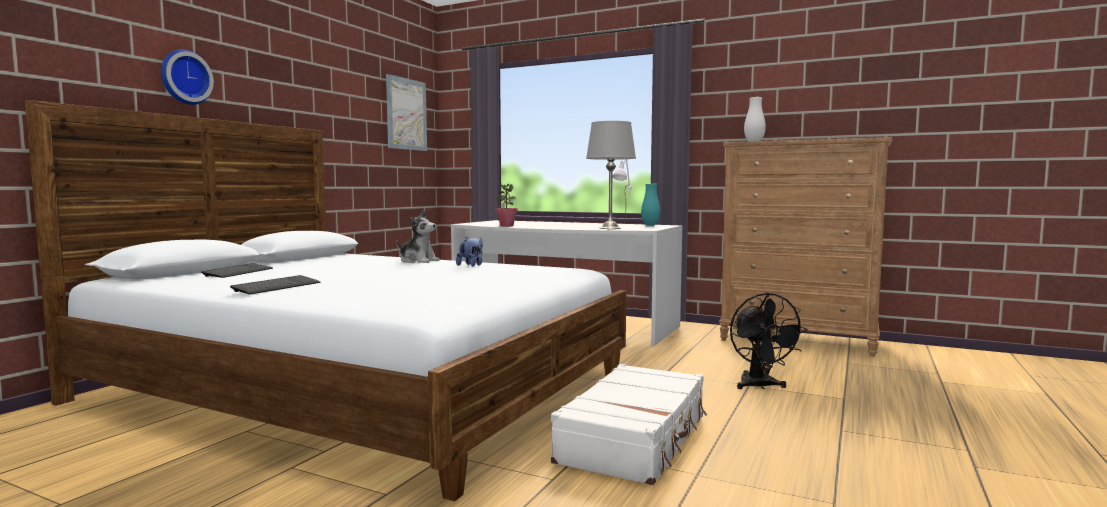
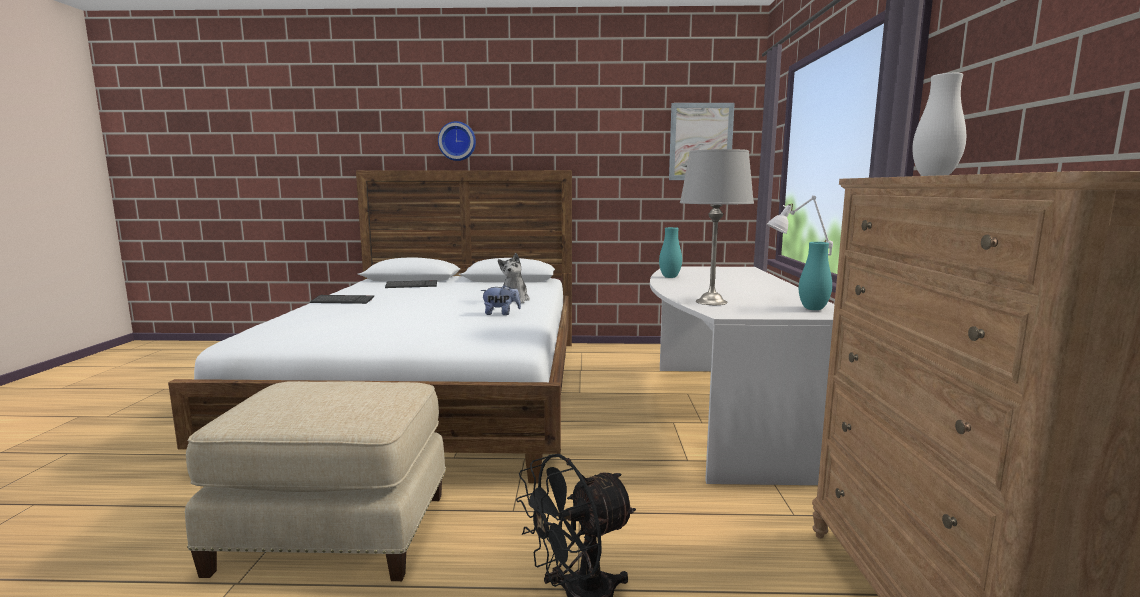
camera: 65 degrees right, 5 degrees up
potted plant [496,184,518,226] -> turquoise vase [659,227,682,278]
white suitcase [551,364,707,485] -> beige ottoman [185,381,446,581]

